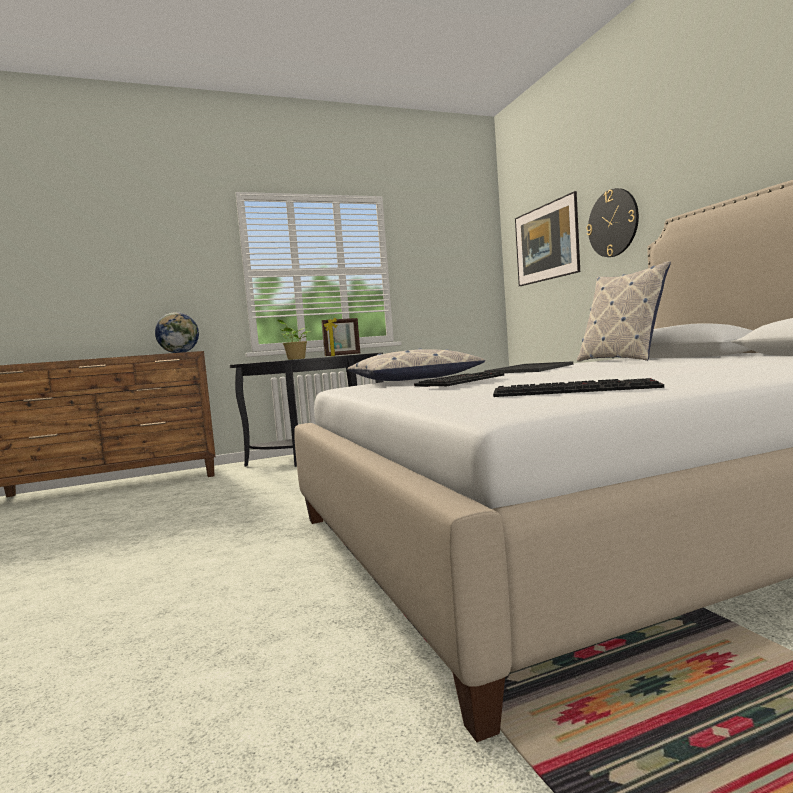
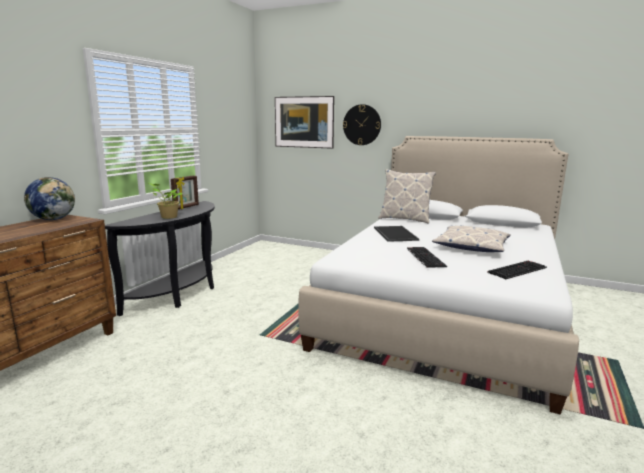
camera: 45 degrees left, 10 degrees up
pillow [347,348,485,381] -> pillow moved to [432,225,511,252]

